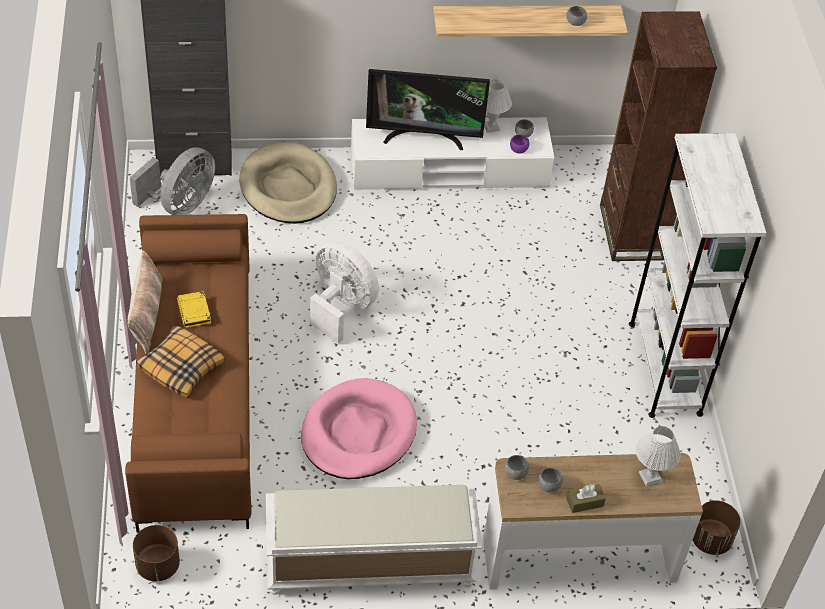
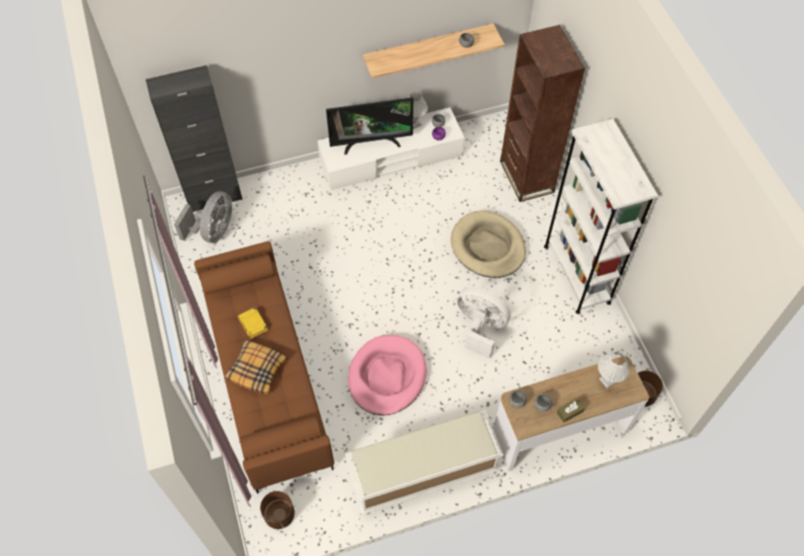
camera: 10 degrees left, 10 degrees up
pillow [128,250,163,354] -> none
beige dog bed [239,142,337,224] -> beige dog bed moved to [451,210,526,278]
white fan [310,240,379,344] -> white fan moved to [457,287,511,359]

